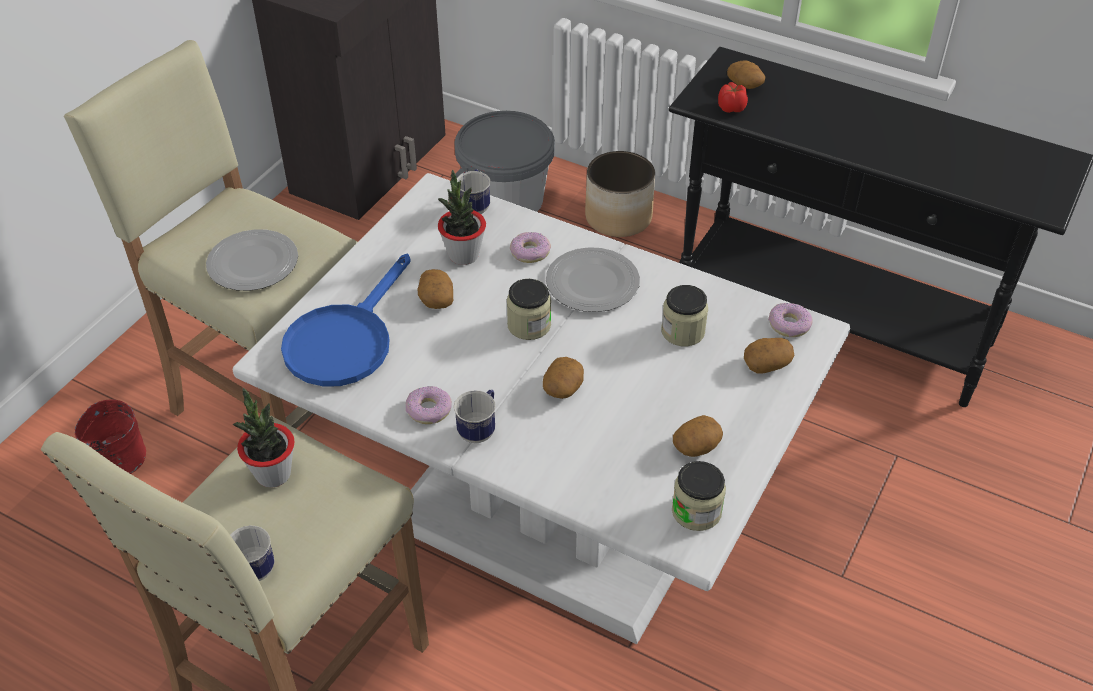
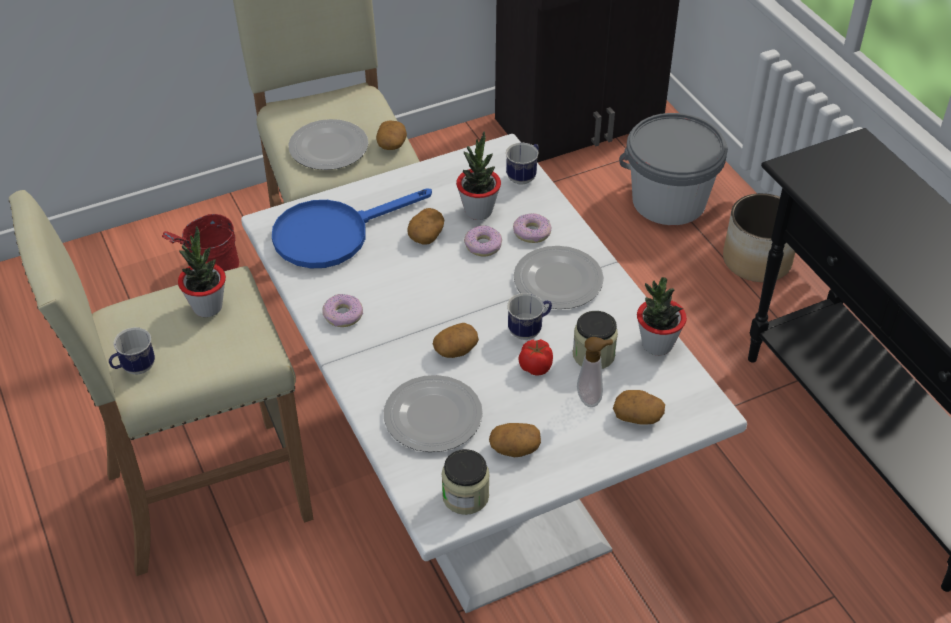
camera: 35 degrees right, 0 degrees up
mug [454,390,496,443] -> mug moved to [507,293,552,340]
jar [507,279,551,340] -> none
tomato [718,82,748,113] -> tomato moved to [518,339,553,375]
potato [727,60,765,89] -> potato moved to [376,120,407,150]
donut [768,303,813,337] -> donut moved to [464,225,502,256]
none -> plate [384,375,483,452]
none -> soap dispenser [577,337,613,407]
none -> potted plant [637,277,687,355]

